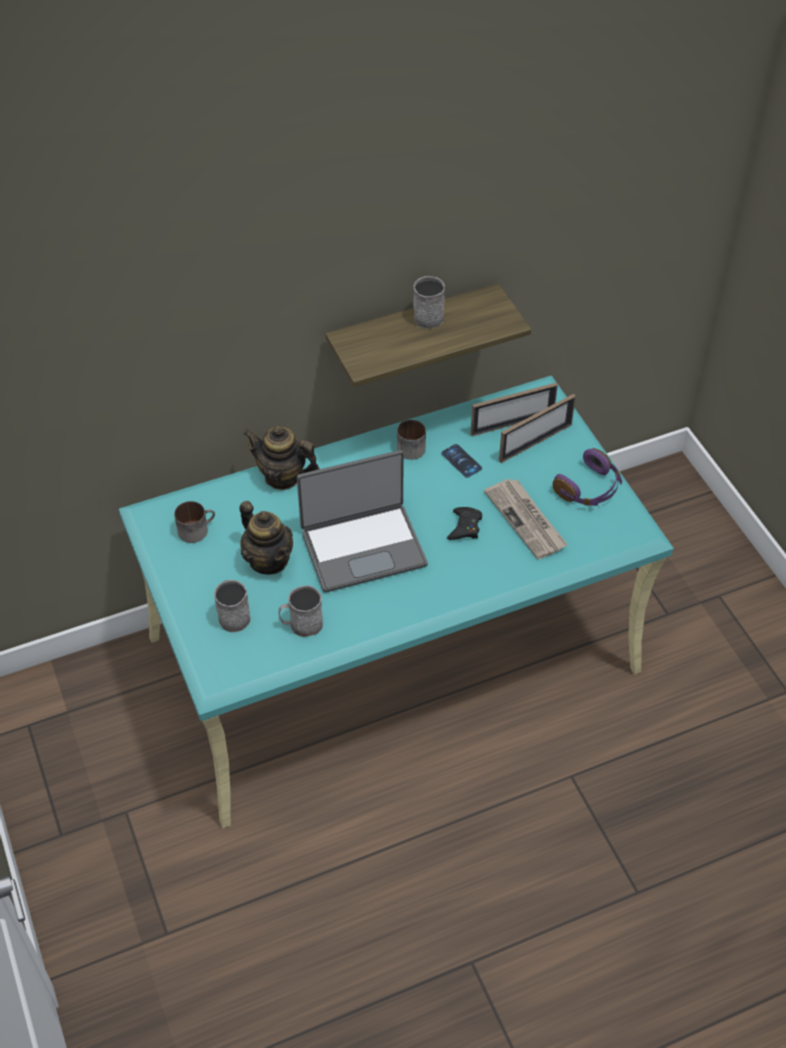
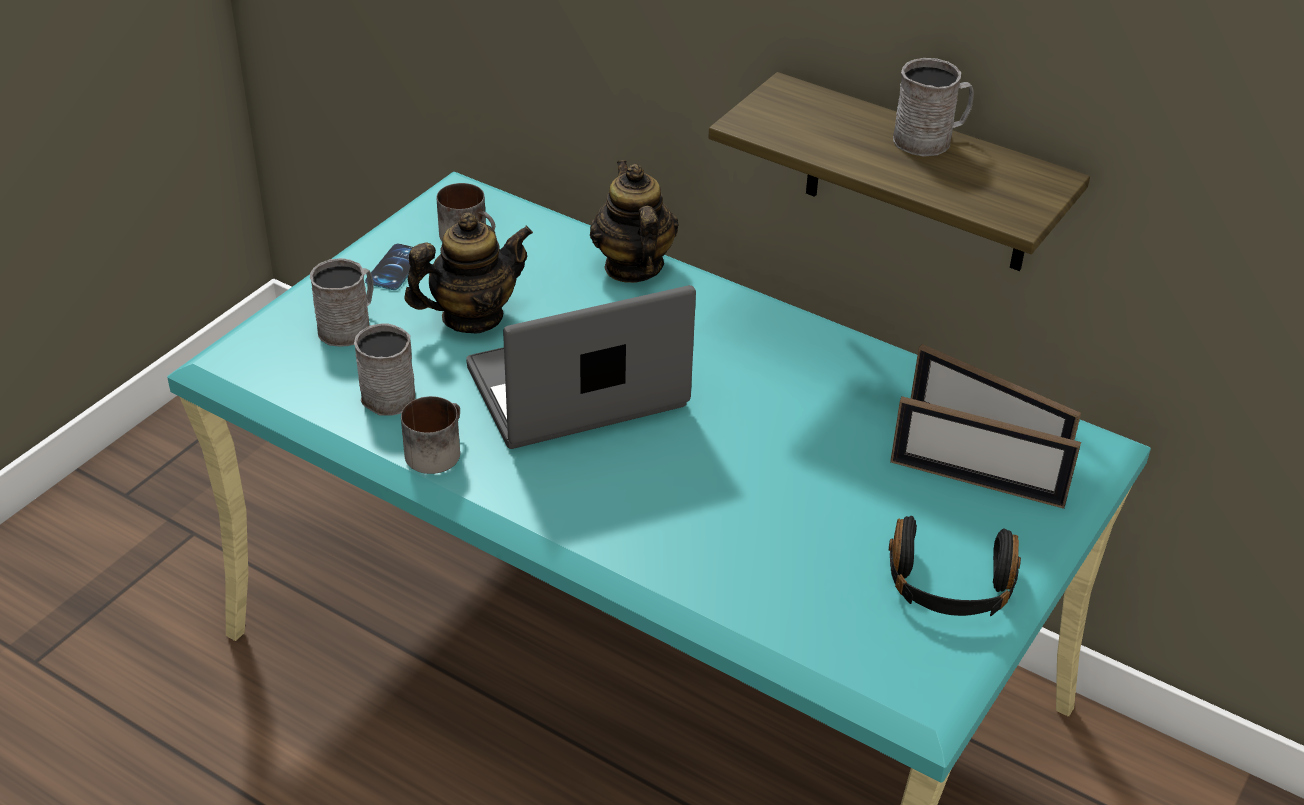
camera: 55 degrees right, 10 degrees down
teapot [239,501,293,575] -> teapot turned 135 degrees counterclockwise [404,213,533,333]
laptop [297,450,428,592] -> laptop turned 120 degrees clockwise [466,285,696,449]
mug [397,420,426,460] -> mug moved to [401,396,460,474]
phone [441,444,482,478] -> phone moved to [365,244,413,290]
black game controller [447,507,482,540] -> none
newspaper [484,479,568,560] -> none
purple headphones [552,448,622,506] -> black headphones [889,516,1021,616]

